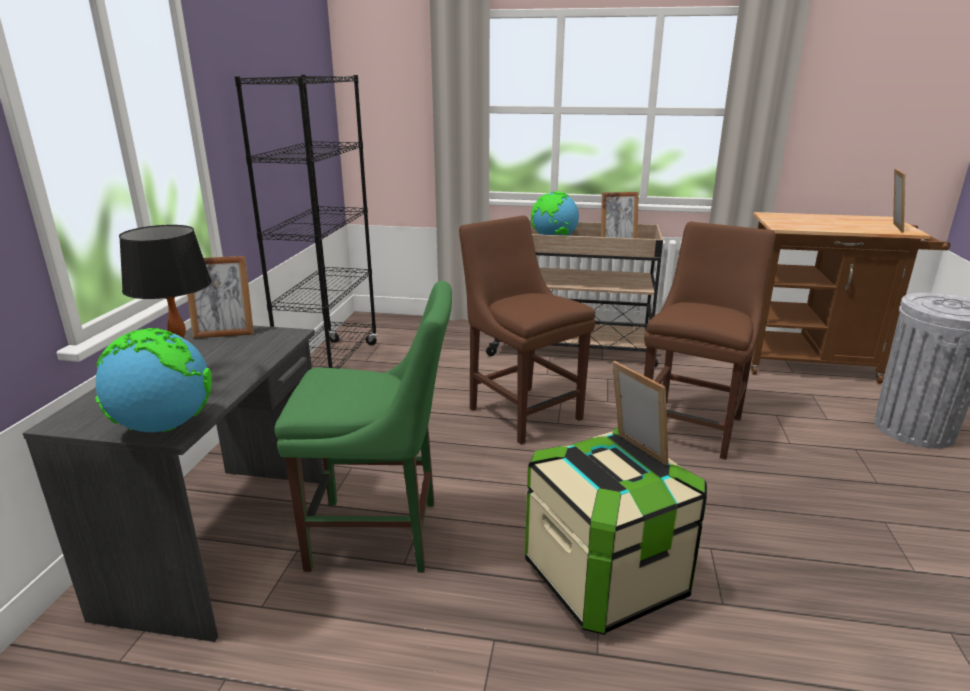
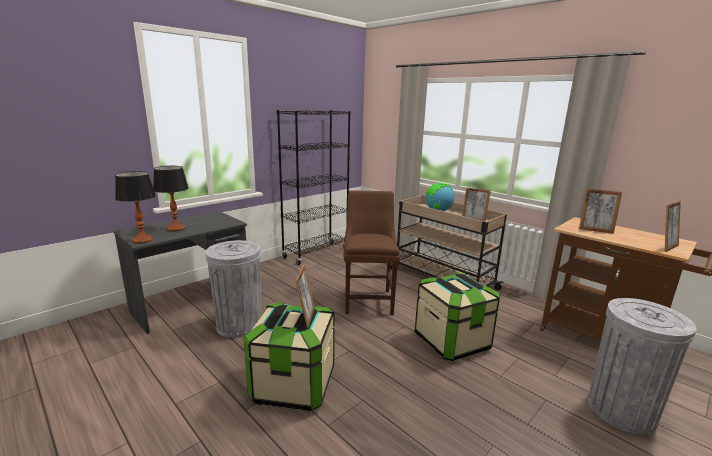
camera: 35 degrees right, 5 degrees down
globe [95,328,212,432] -> table lamp [115,171,156,244]
picture frame [187,256,254,339] -> picture frame moved to [579,189,622,234]
green chair [275,281,452,573] -> grey trash can [205,240,262,338]
brown chair [644,222,775,460] -> storage box [415,272,500,361]

